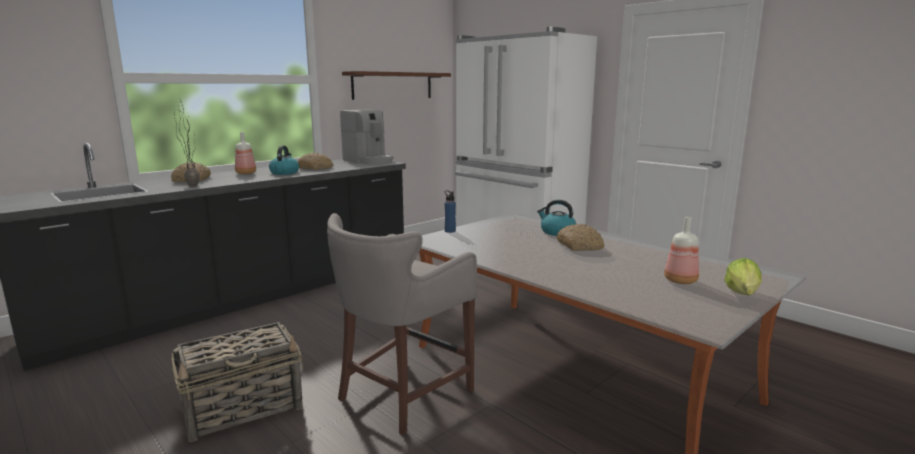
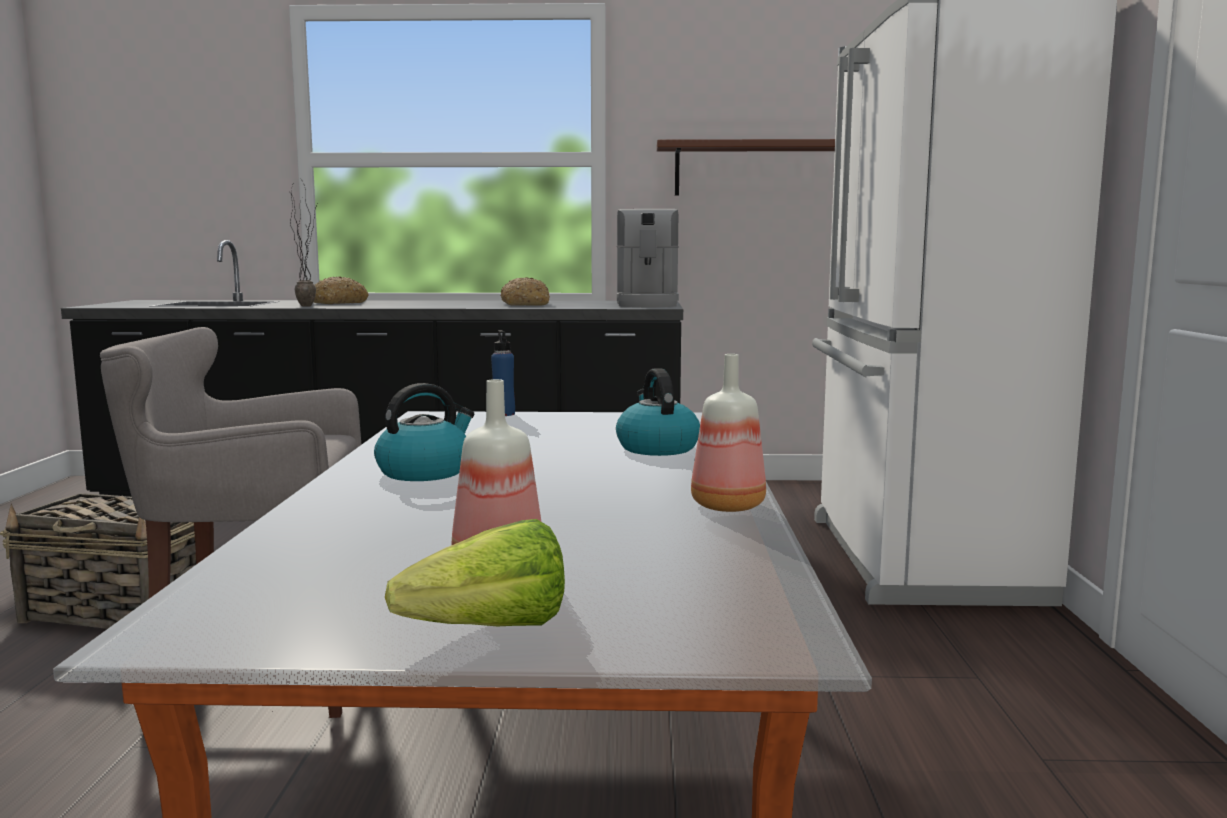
camera: 45 degrees right, 5 degrees down
bottle [235,132,256,174] -> bottle moved to [691,354,766,512]
kettle [269,146,299,175] -> kettle moved to [374,383,474,481]
bread [557,224,605,251] -> none

